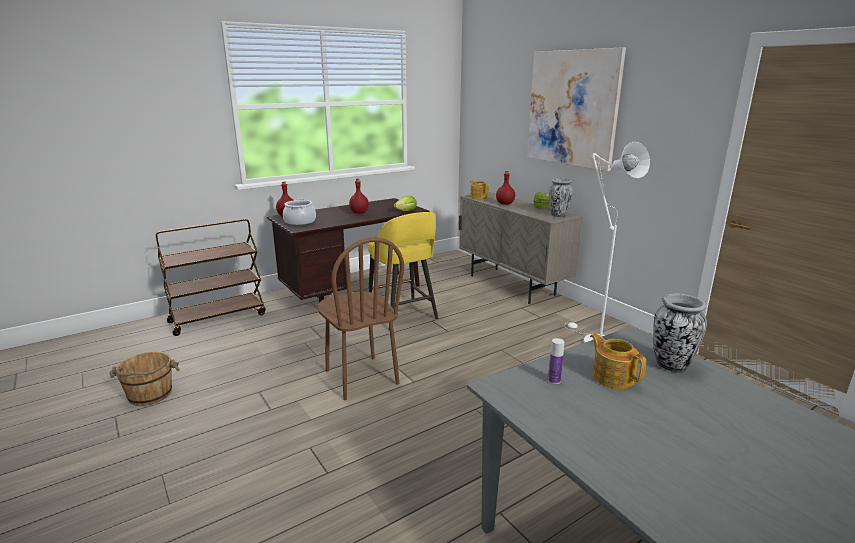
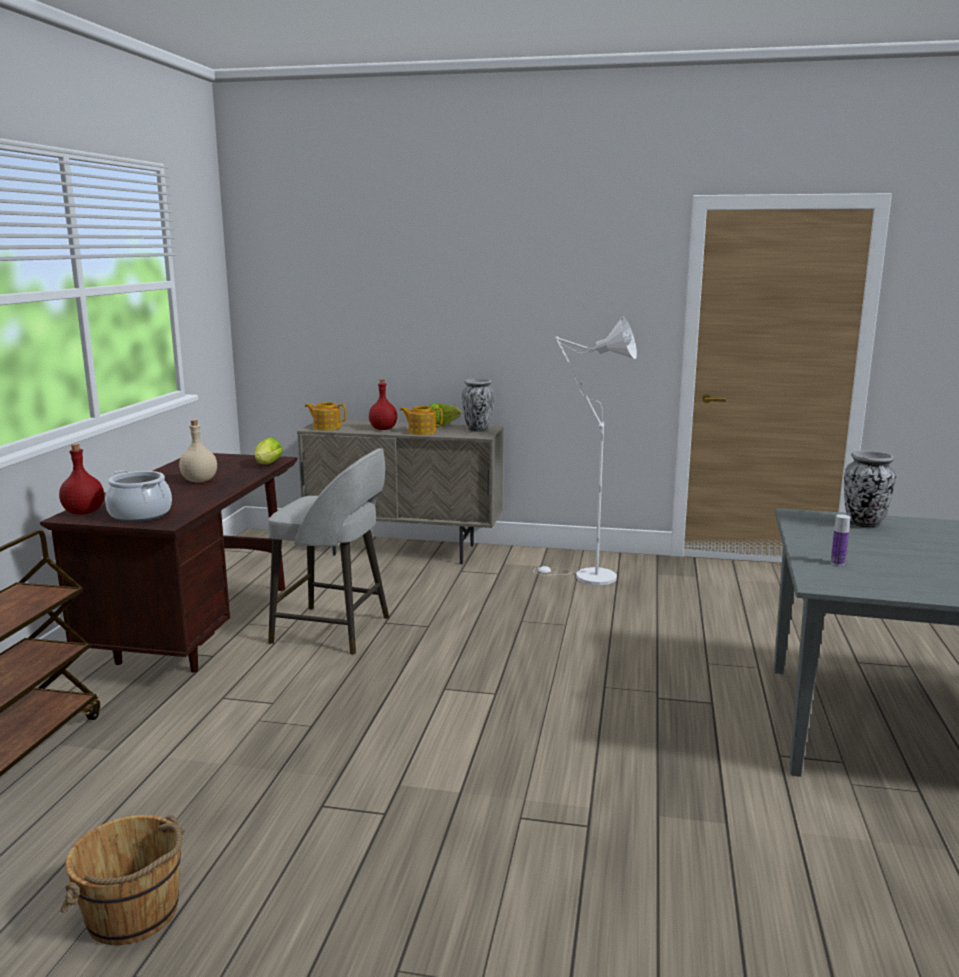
camera: 45 degrees left, 5 degrees down
brown chair [317,237,404,400] -> none
red bottle [349,179,369,214] -> beige bottle [179,420,217,483]
yellow stool [368,212,438,331] -> grey stool [268,448,389,655]
picture [527,47,626,171] -> none
teapot [590,333,646,389] -> teapot moved to [400,406,443,435]

